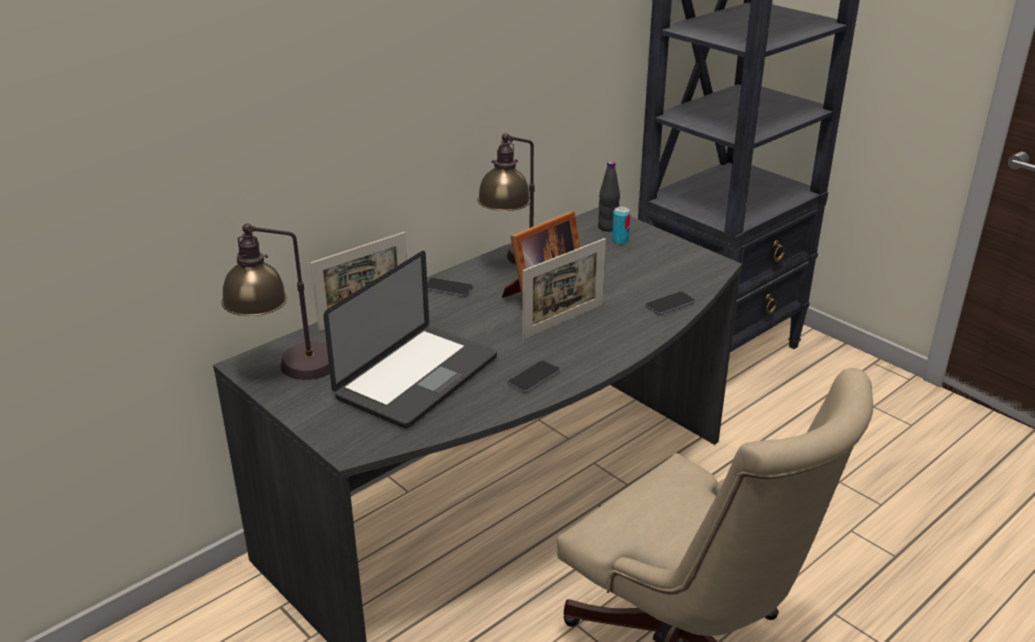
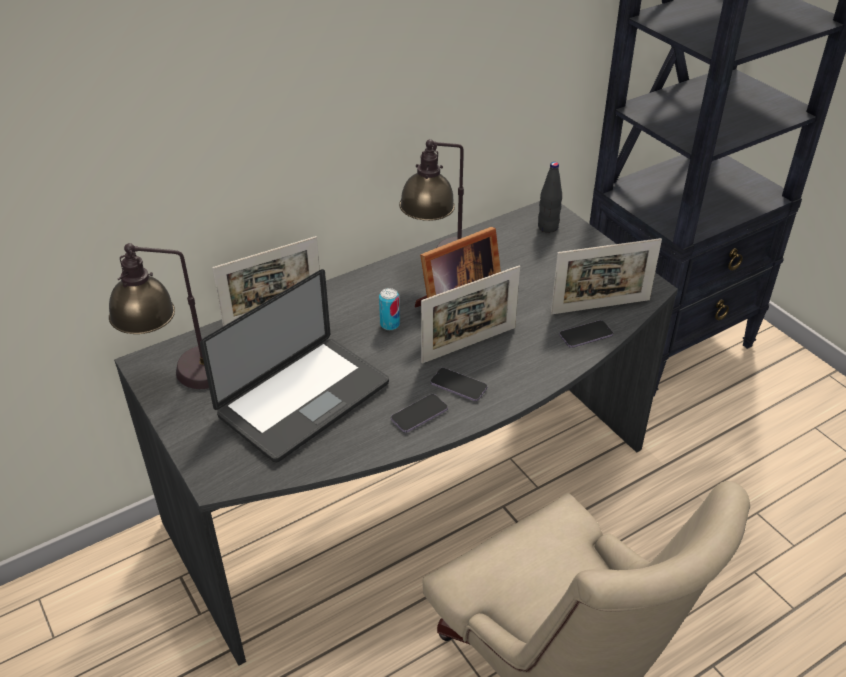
camera: 10 degrees right, 10 degrees up
phone [427,278,474,297] -> phone moved to [431,368,487,401]
can [612,207,631,245] -> can moved to [379,288,400,330]
none -> picture frame [551,238,662,315]

